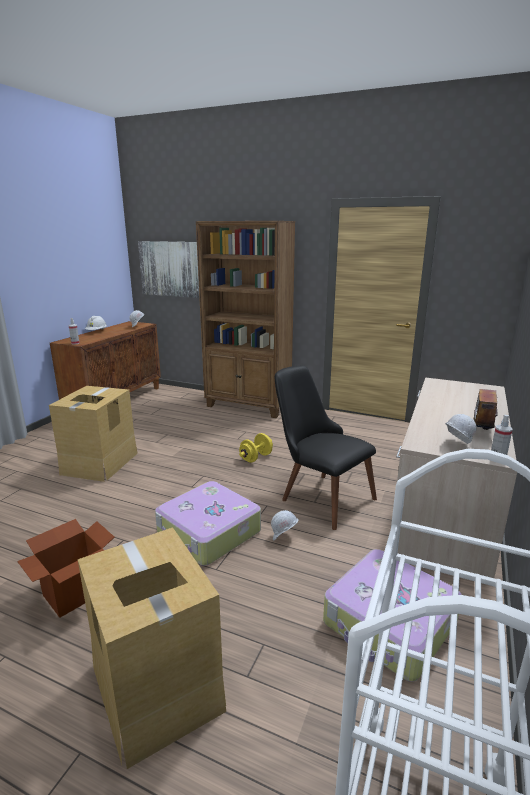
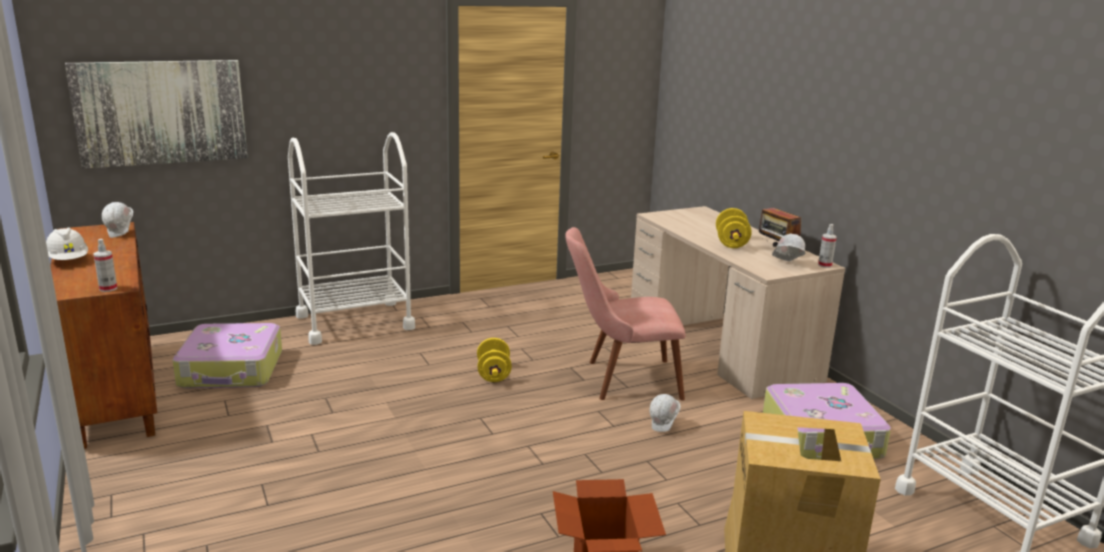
camera: 50 degrees left, 0 degrees up
cardboard box [49,386,137,482] -> none
suitcase [155,481,261,566] -> suitcase moved to [173,323,282,389]
brown bookcase [196,221,295,418] -> white cart [288,132,415,345]
black chair [274,366,377,530] -> pink chair [565,227,685,401]
none -> yellow dumbbell [716,208,752,248]

